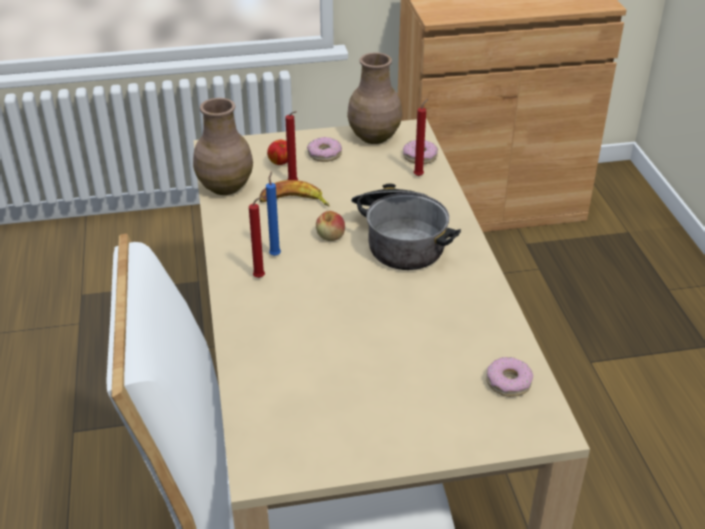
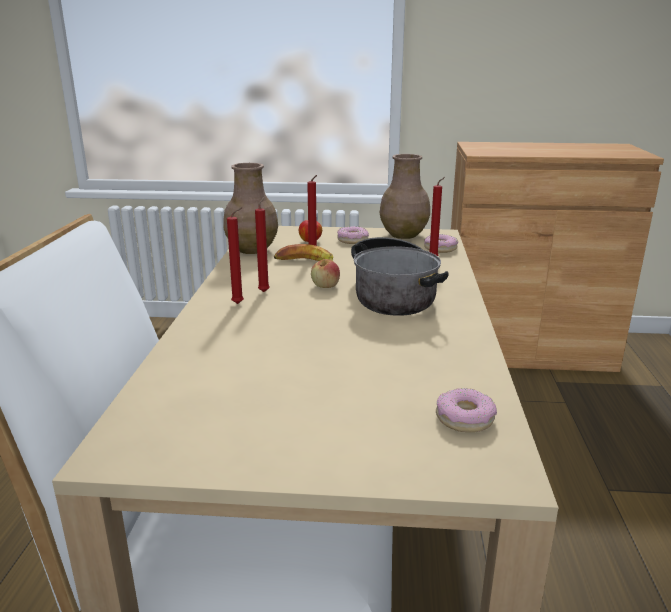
camera: 15 degrees right, 15 degrees down
blue candle [266,172,281,256] -> red candle [255,198,270,292]

